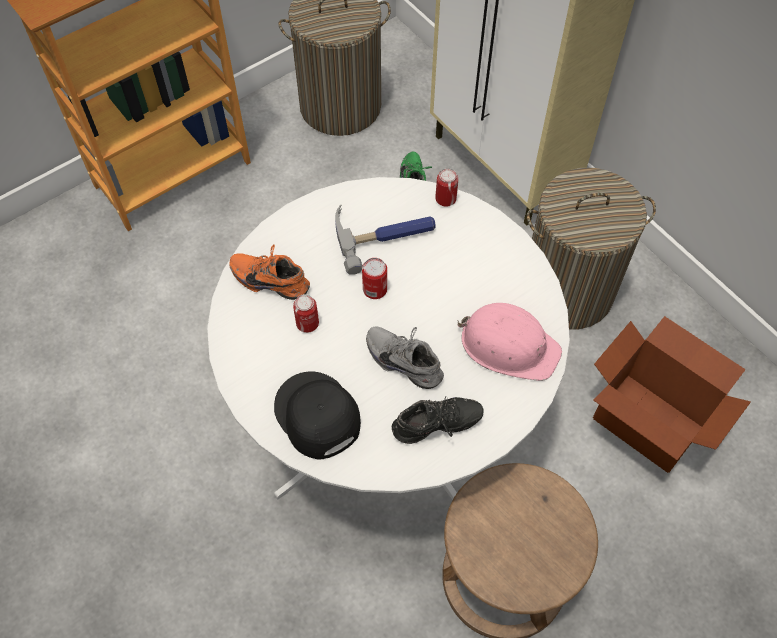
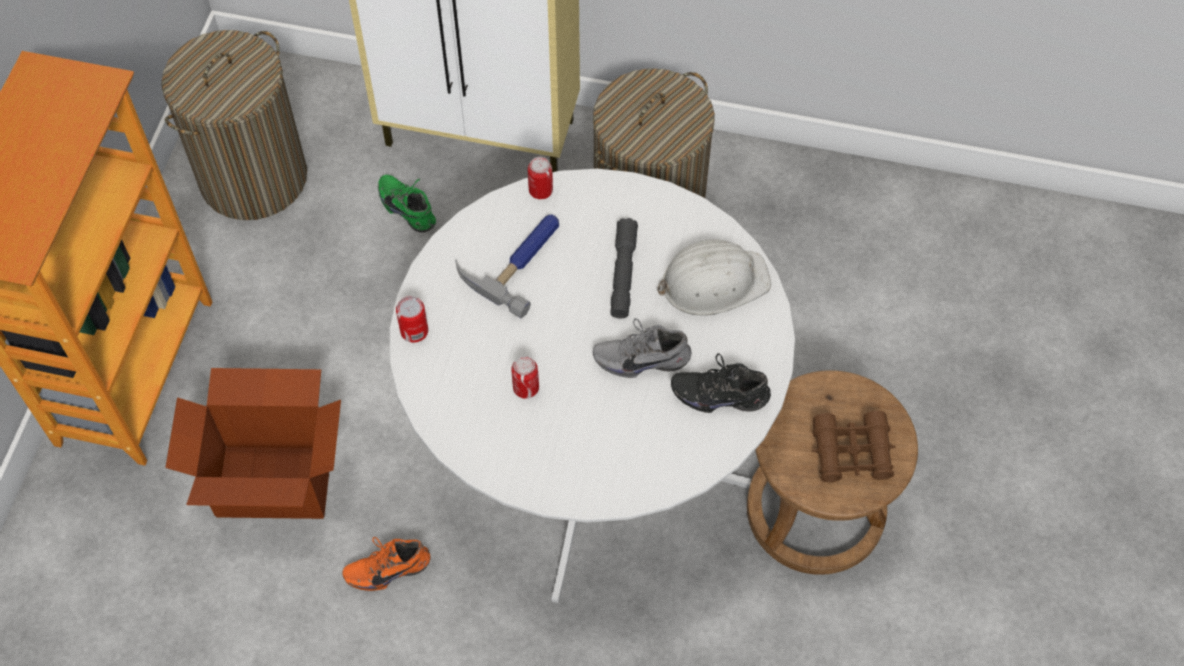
camera: 40 degrees left, 0 degrees up
orange shoe [229,245,310,300] -> orange shoe moved to [342,537,430,591]
black cap [274,371,361,460] -> none
can [362,258,387,299] -> can moved to [396,296,428,343]
black shoe [392,397,483,444] -> black shoe turned 120 degrees counterclockwise [671,354,771,413]
pink hard hat [457,303,562,381] -> white hard hat [657,240,771,316]
cardboard box [593,316,751,473] -> cardboard box moved to [165,368,341,519]
none -> grey flashlight [610,218,638,318]
none -> brown binoculars [812,411,896,482]

